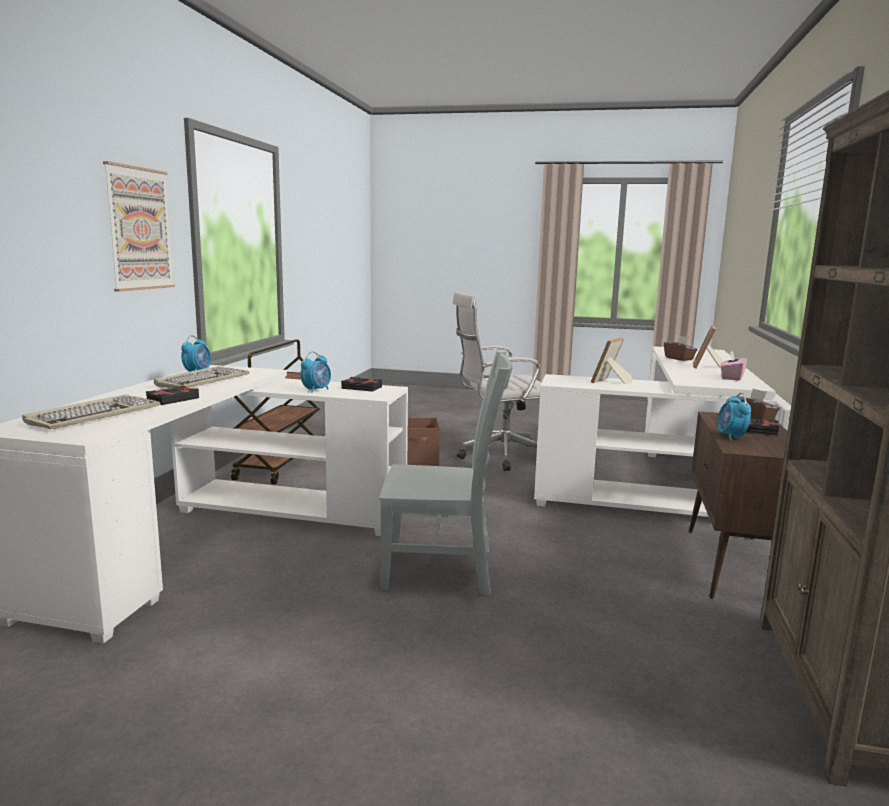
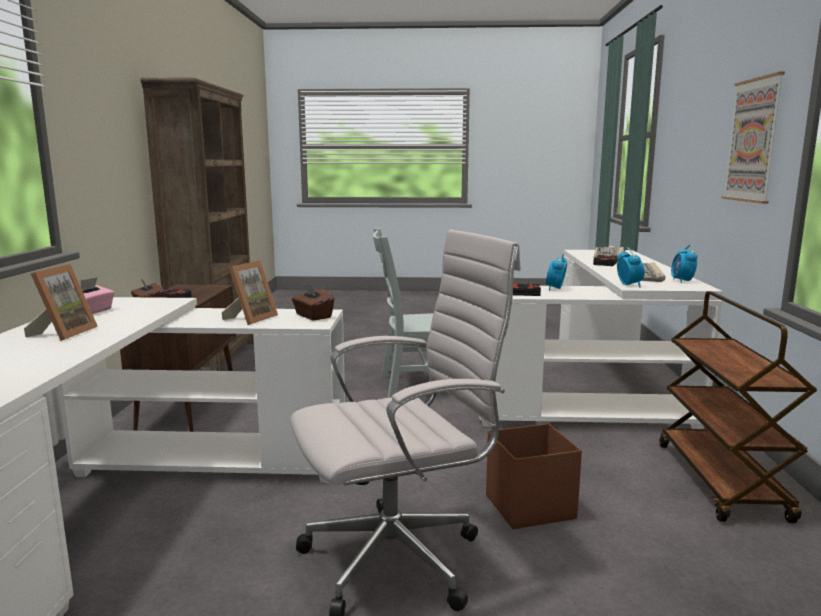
camera: 170 degrees right, 0 degrees up
brown tissue box [664,336,698,361] -> brown tissue box moved to [292,283,335,321]
alarm clock [717,393,751,441] -> alarm clock moved to [617,248,644,288]

